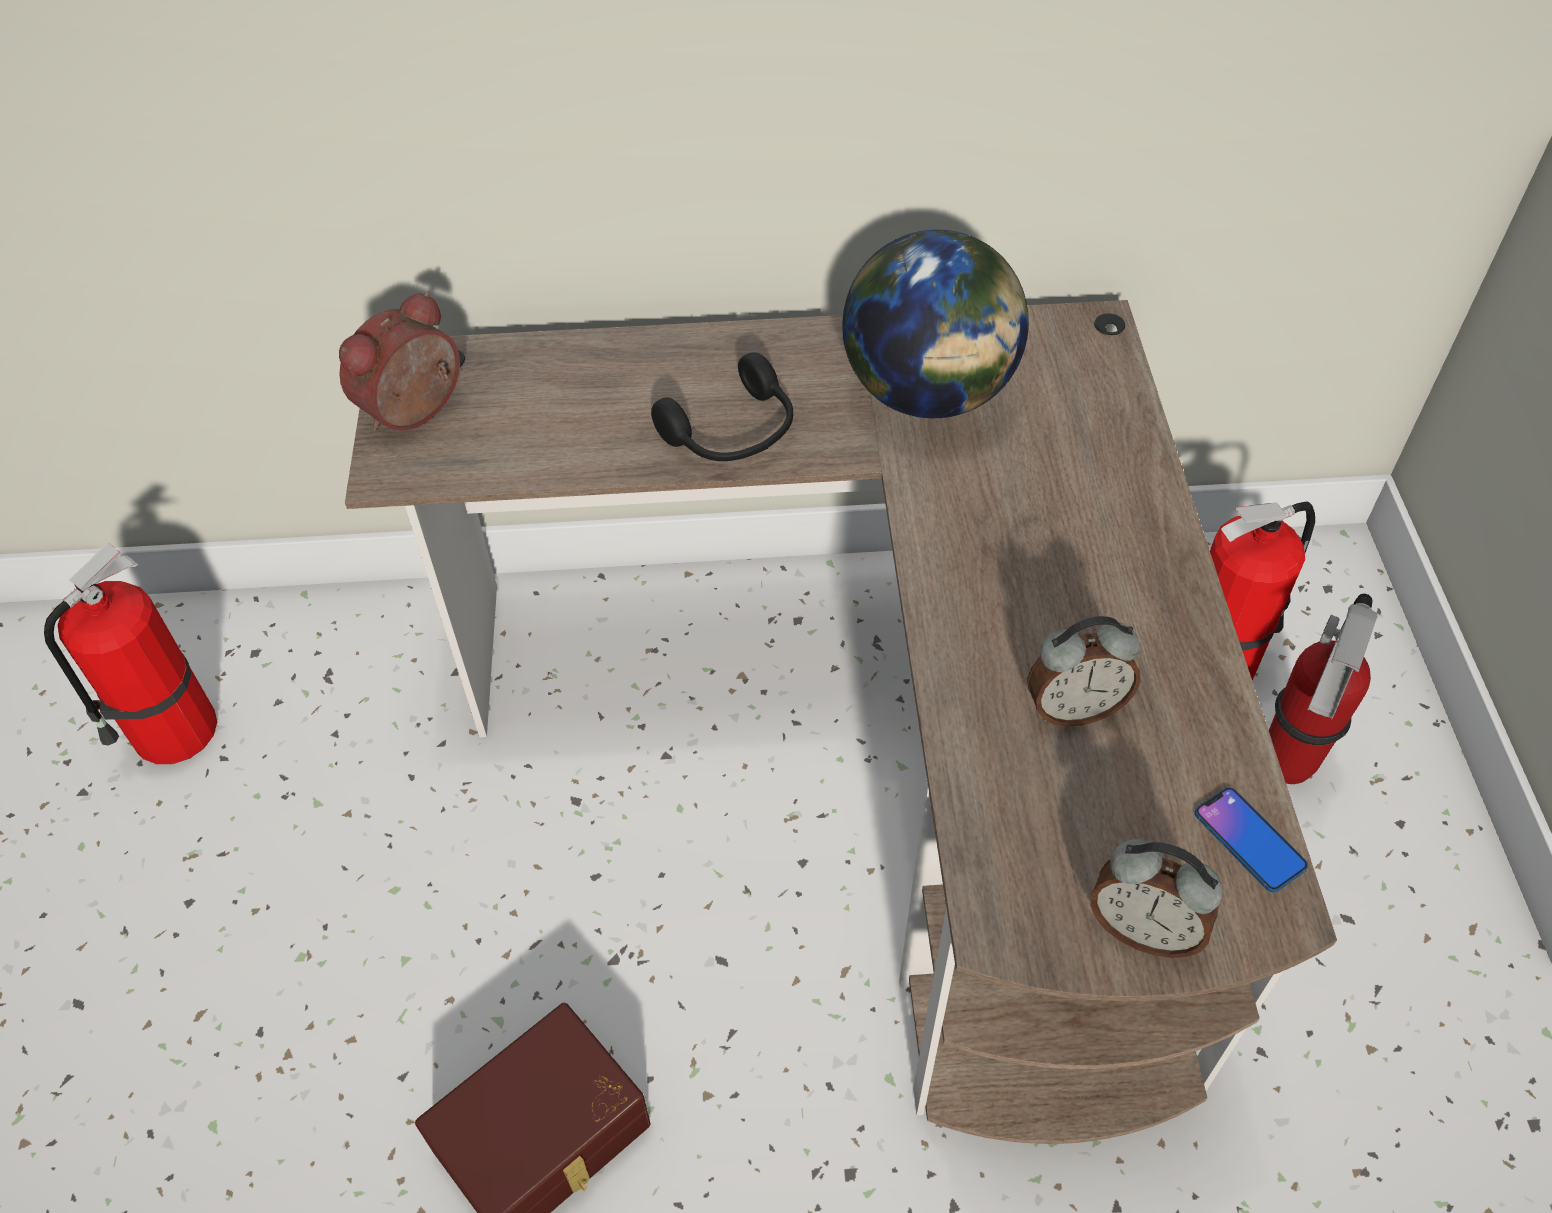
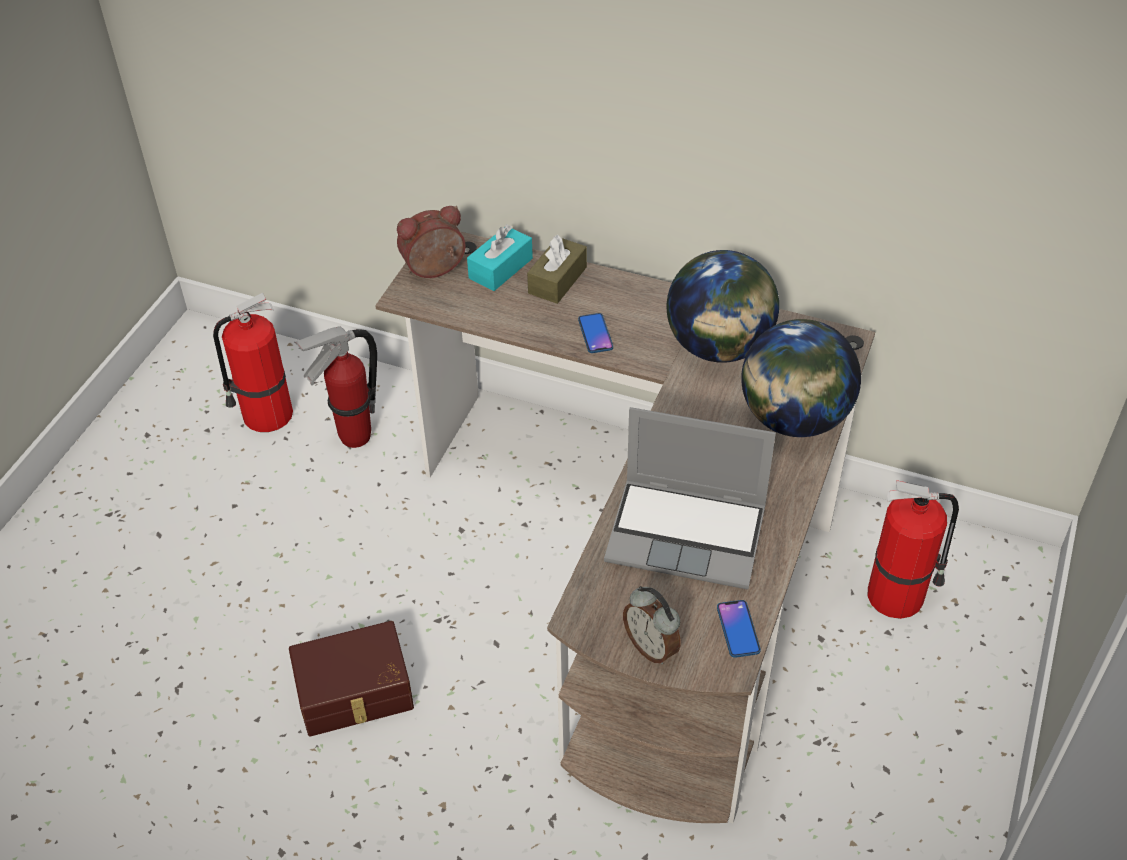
camera: 25 degrees right, 5 degrees down
black headphones [651,352,793,461] -> phone [578,313,613,353]
alarm clock [1027,616,1141,727] -> laptop [604,407,776,590]
fire extinguisher [1269,594,1378,784] -> fire extinguisher moved to [294,327,377,448]
none -> turquoise tissue box [467,224,533,291]
none -> brown tissue box [527,235,587,304]
none -> globe [741,319,861,437]

